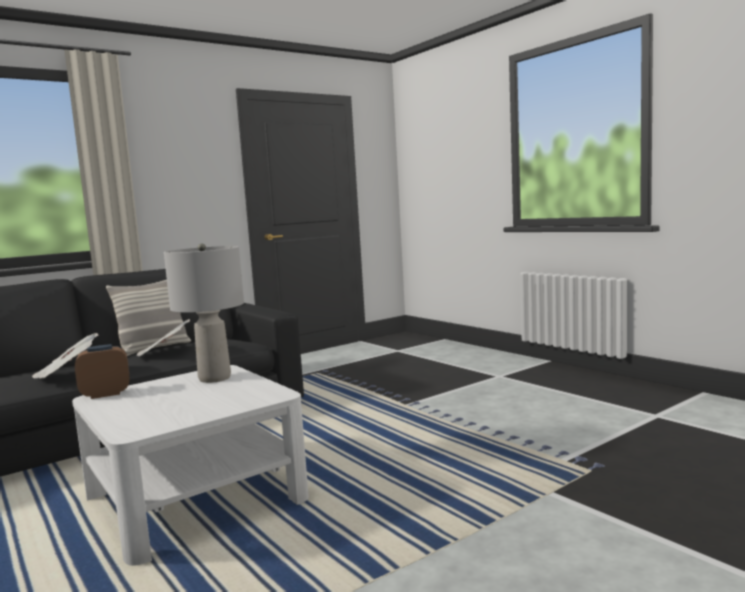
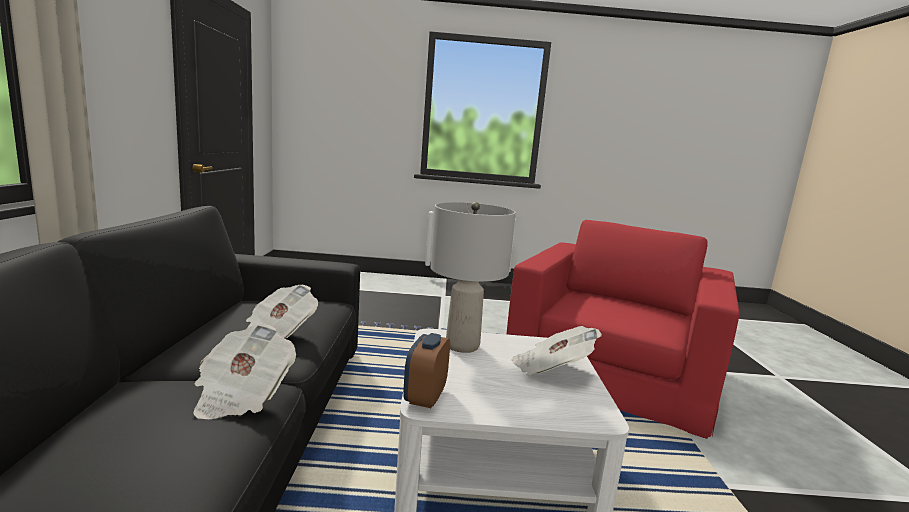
camera: 55 degrees left, 5 degrees up
pillow [106,280,191,356] -> none
none -> red armchair [506,220,740,439]
none -> newspaper [512,326,602,376]

